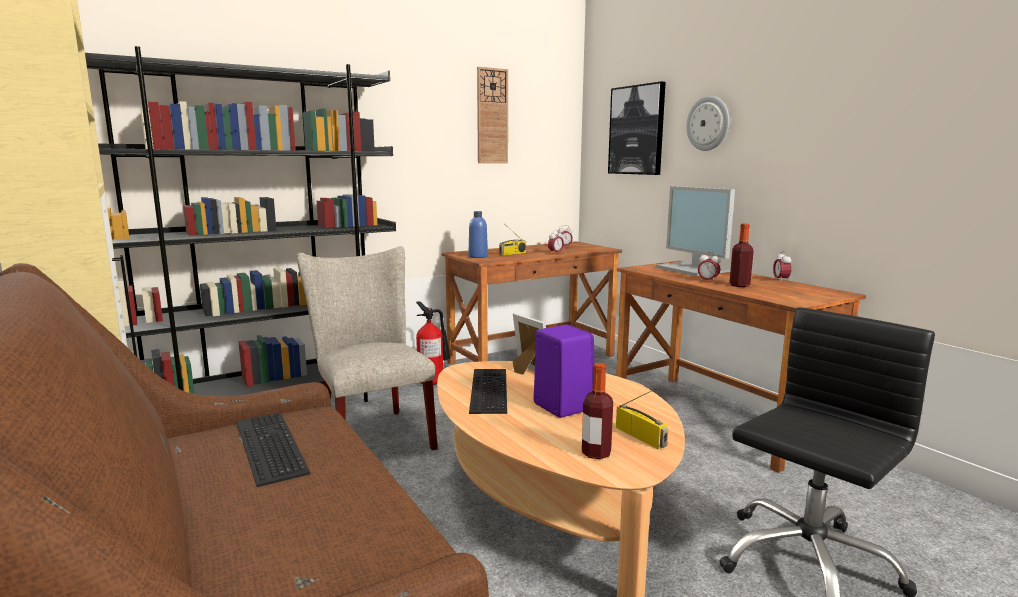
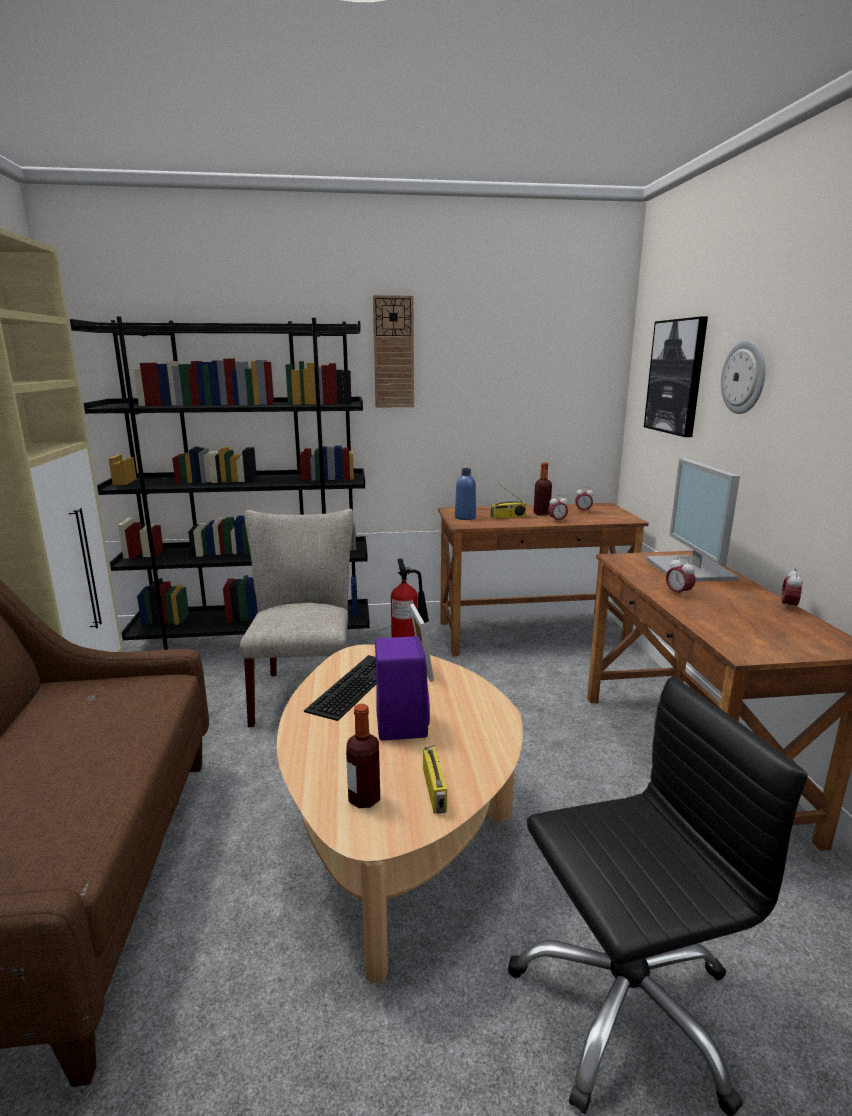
camera: 25 degrees right, 5 degrees up
keyboard [237,413,310,487] -> none
wall clock [477,67,508,163] -> wall clock moved to [373,295,414,408]
bottle [729,224,754,287] -> bottle moved to [534,463,552,516]

